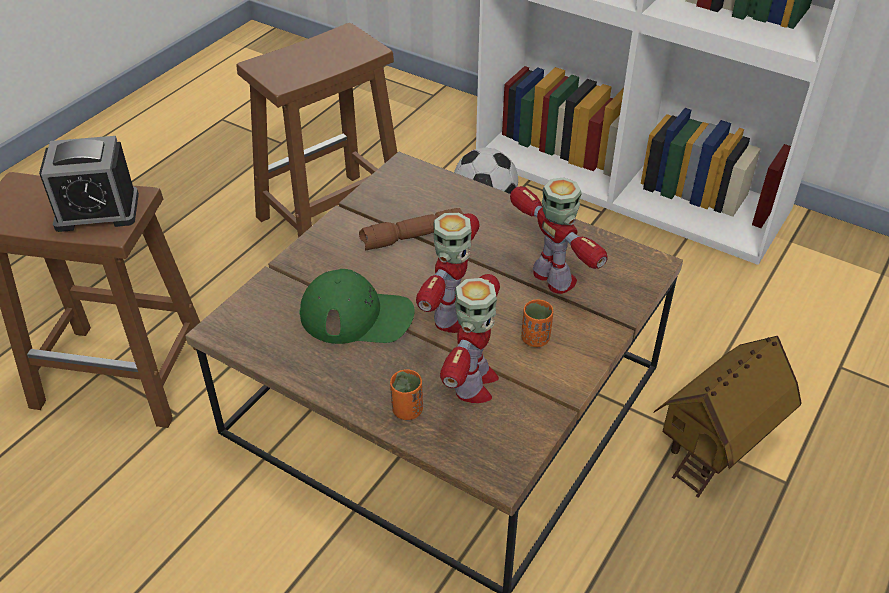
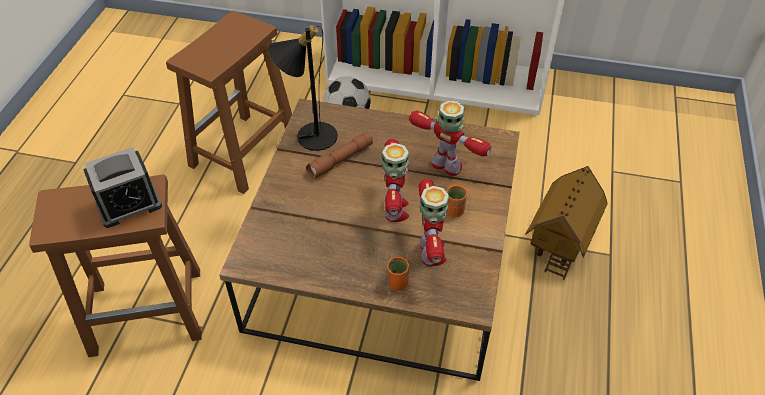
camera: 20 degrees left, 5 degrees up
green cap [299,269,415,344] -> none
none -> black table lamp [268,25,338,151]

